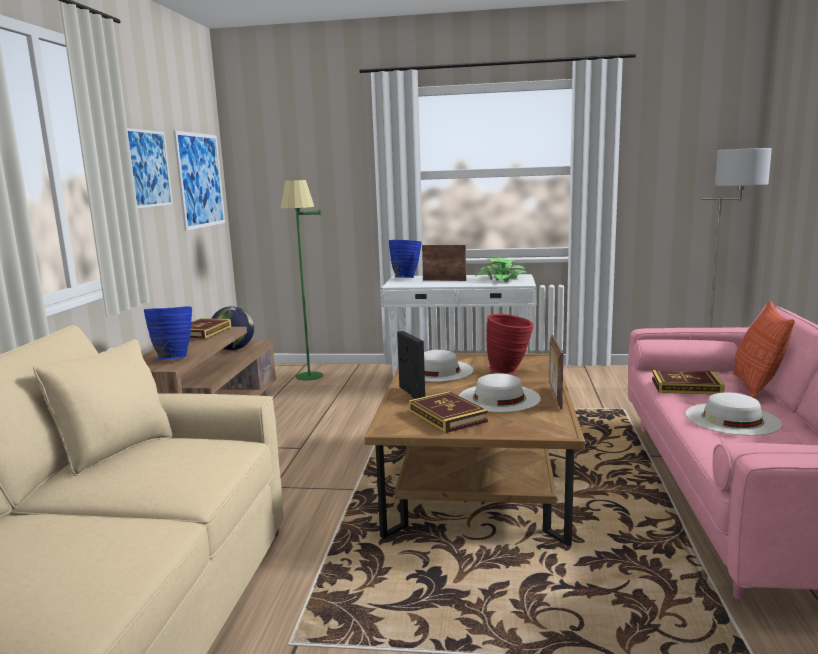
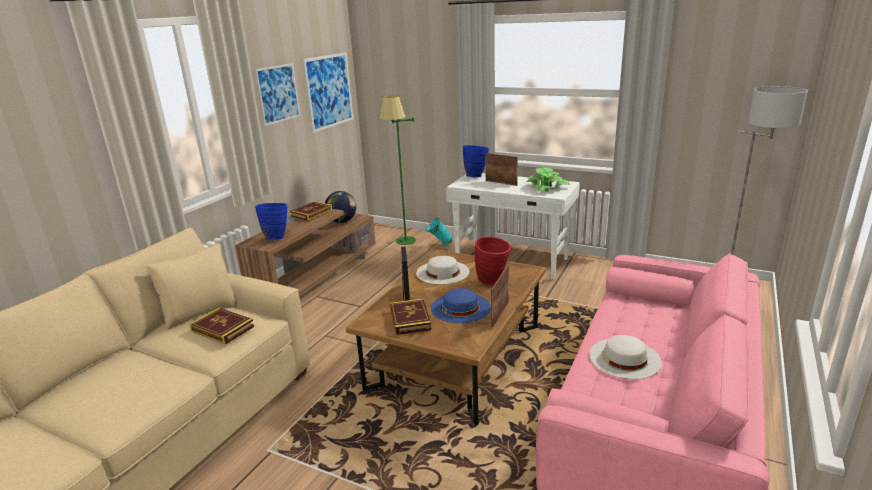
camera: 20 degrees right, 10 degrees up
white hat [459,373,541,412] -> blue hat [431,288,491,323]
book [652,370,725,394] -> book moved to [189,308,254,345]
orange pillow [733,301,795,399] -> none
none -> turquoise vase [426,217,454,246]

